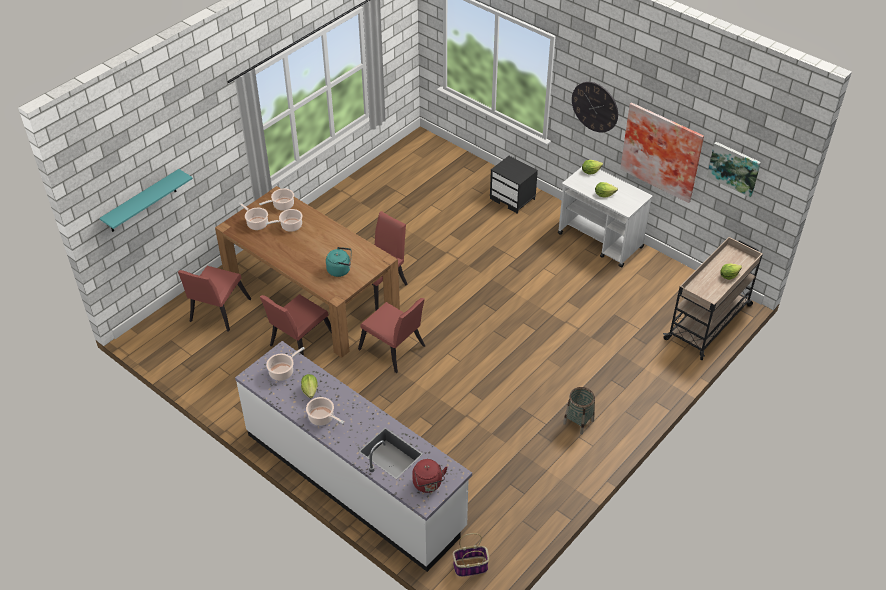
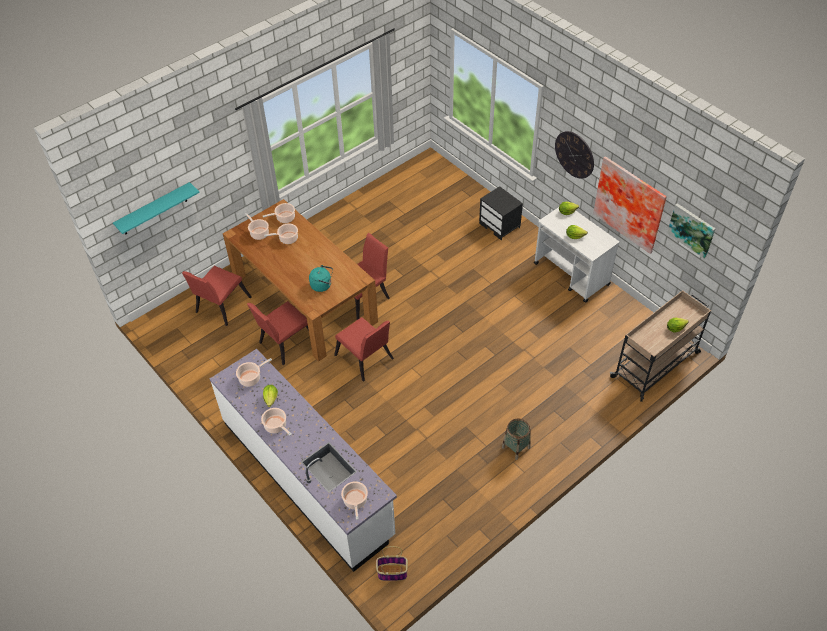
camera: 10 degrees right, 5 degrees up
red kettle [412,459,448,493] -> cooking pot [341,481,368,520]

